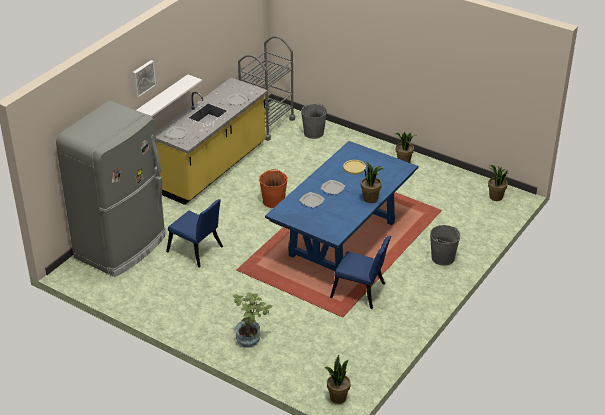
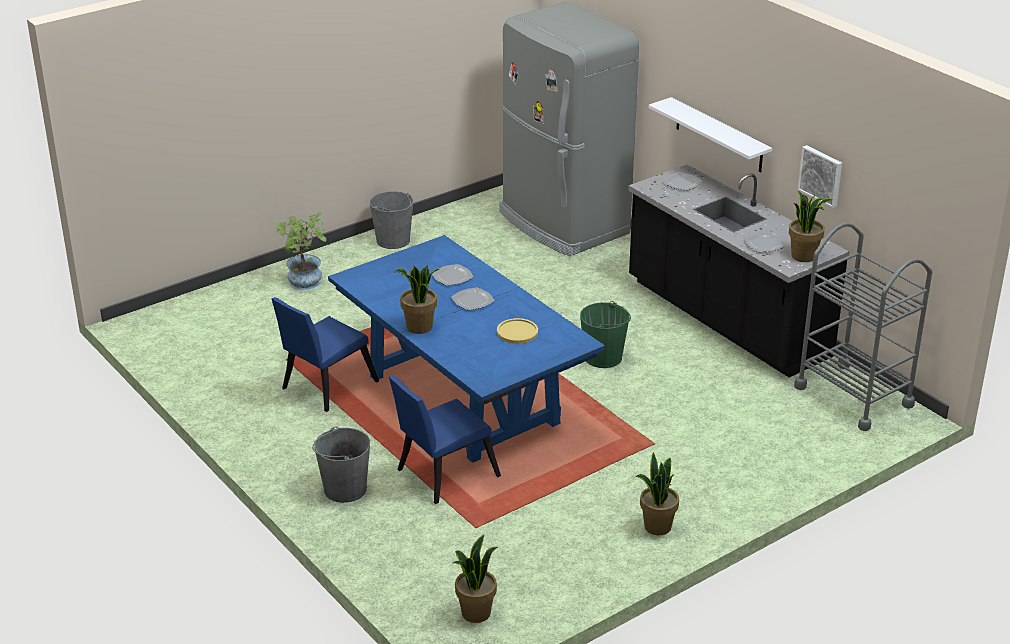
camera: 110 degrees right, 5 degrees down
picture [133,60,156,98] -> picture moved to [798,145,842,208]
yellow counter [155,78,268,205] -> black counter [628,164,849,377]
blue chair [166,199,223,268] -> blue chair moved to [389,375,501,504]
orange bucket [259,169,288,208] -> green bucket [580,301,631,368]
grey bucket [301,103,327,139] -> grey bucket moved to [370,191,413,249]
potted plant [325,355,351,404] -> potted plant moved to [789,191,833,262]

